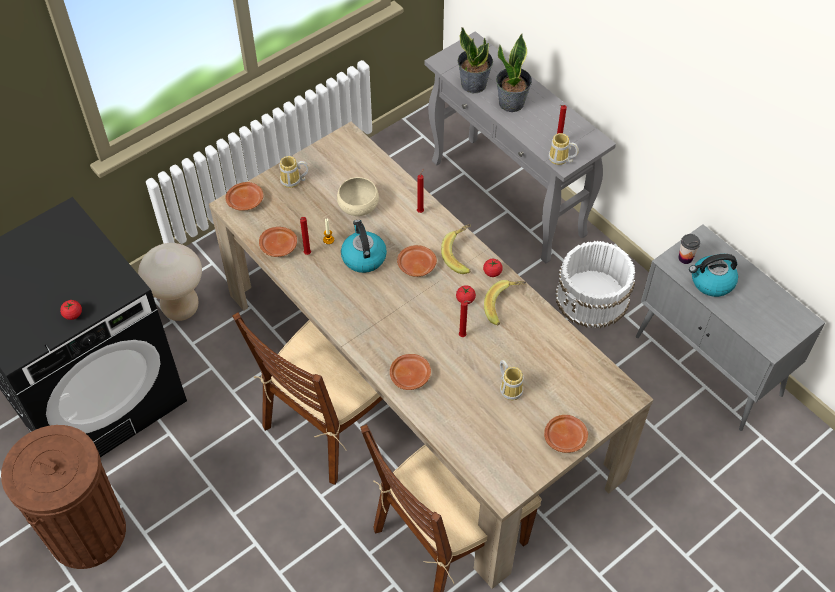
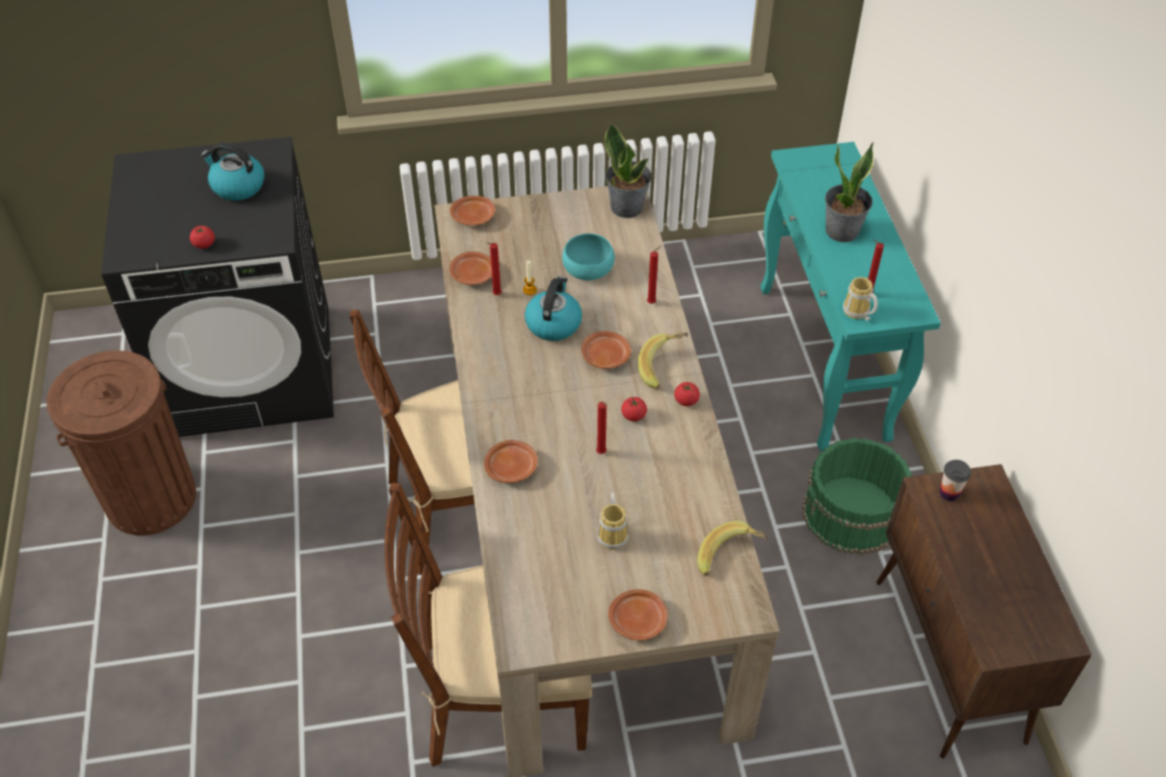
camera: 30 degrees right, 5 degrees down
beige stool [138,243,202,321] -> none
mug [280,156,309,188] -> none
beige bowl [337,177,379,216] -> turquoise bowl [562,233,615,280]
grey console table [424,31,616,264] -> turquoise console table [761,142,941,451]
potted plant [458,27,493,93] -> potted plant moved to [605,123,652,218]
banana [484,280,526,325] -> banana moved to [697,521,768,576]
white bucket [556,241,635,328] -> green bucket [802,438,912,555]
grey cabinet [636,224,825,431] -> brown cabinet [876,464,1092,759]
kettle [689,254,738,297] -> kettle moved to [201,142,265,201]

